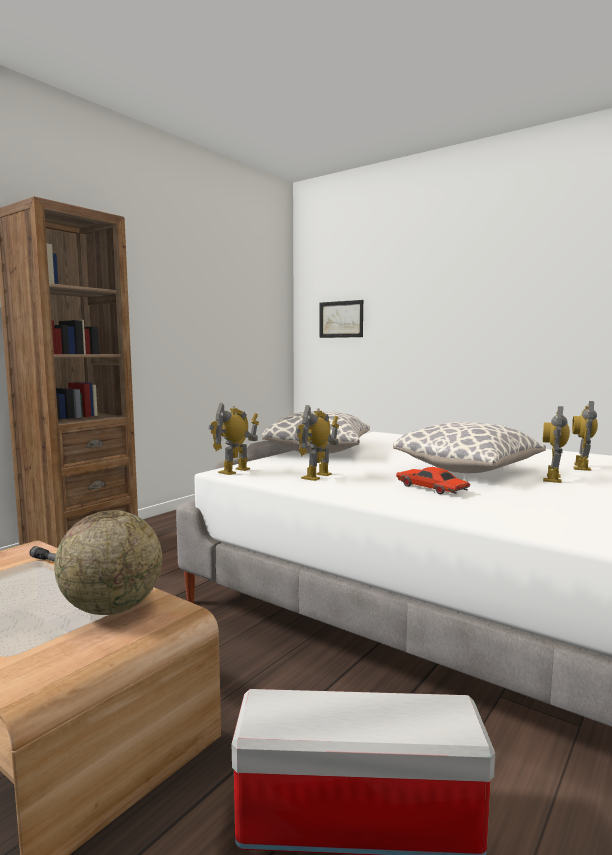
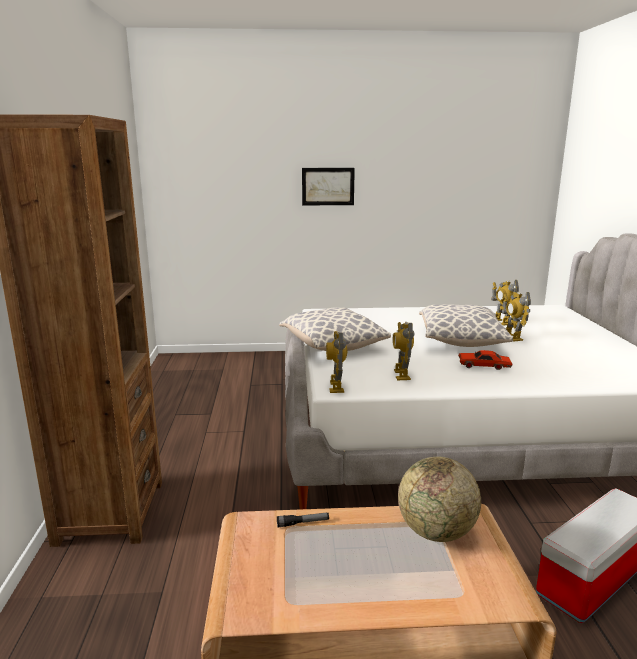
camera: 40 degrees left, 10 degrees up
picture [319,300,363,338] -> picture moved to [302,168,355,205]

